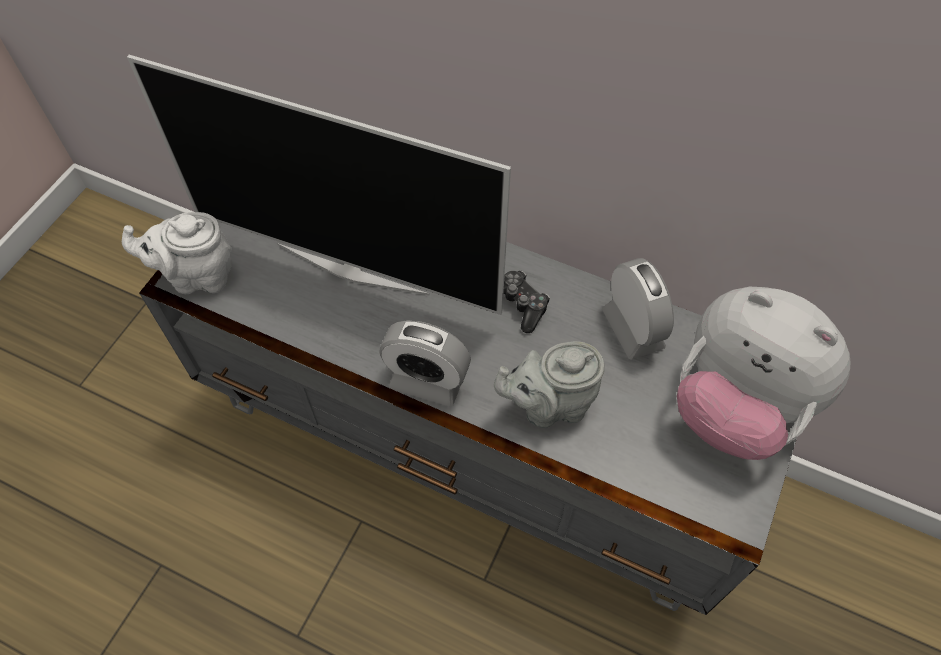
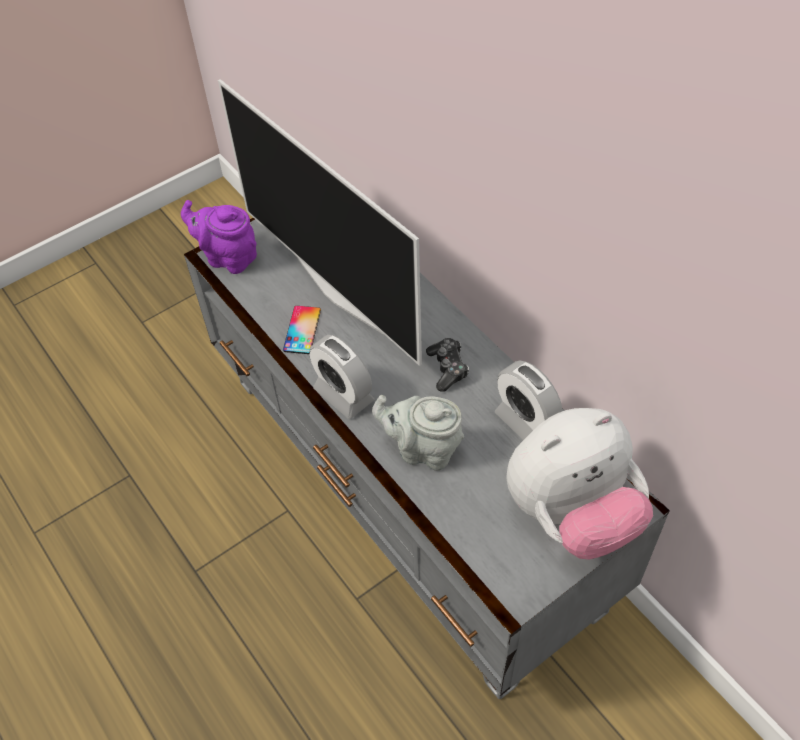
camera: 30 degrees right, 5 degrees down
white teapot [122,212,232,294] -> purple teapot [181,200,257,274]
alarm clock [602,258,674,360] -> alarm clock turned 135 degrees clockwise [495,360,562,440]
plush toy [677,287,850,460] -> plush toy turned 90 degrees counterclockwise [506,408,653,560]
none -> phone [283,306,321,354]

